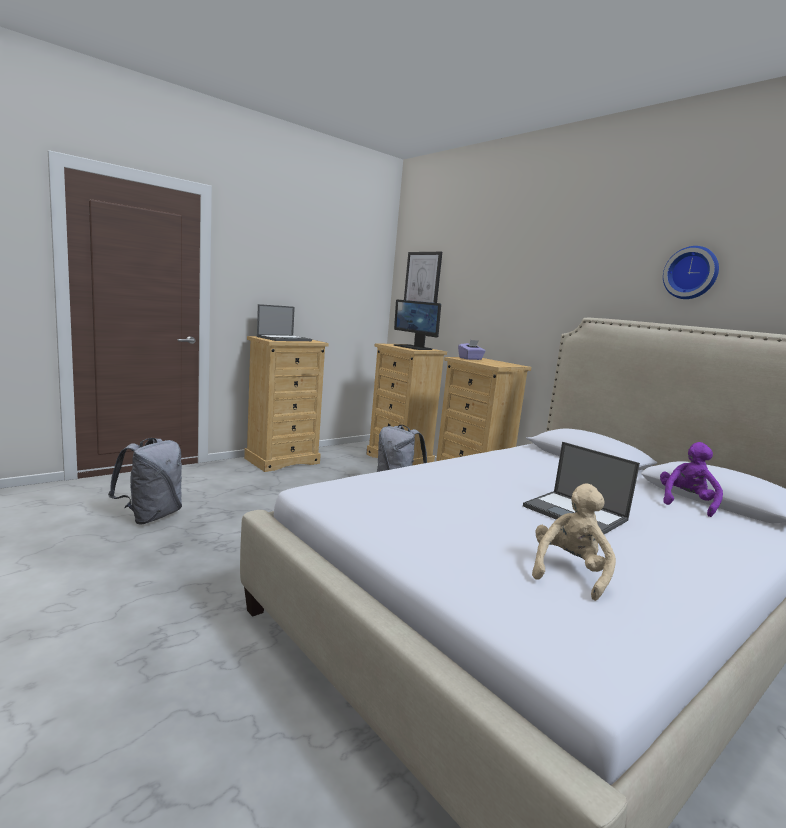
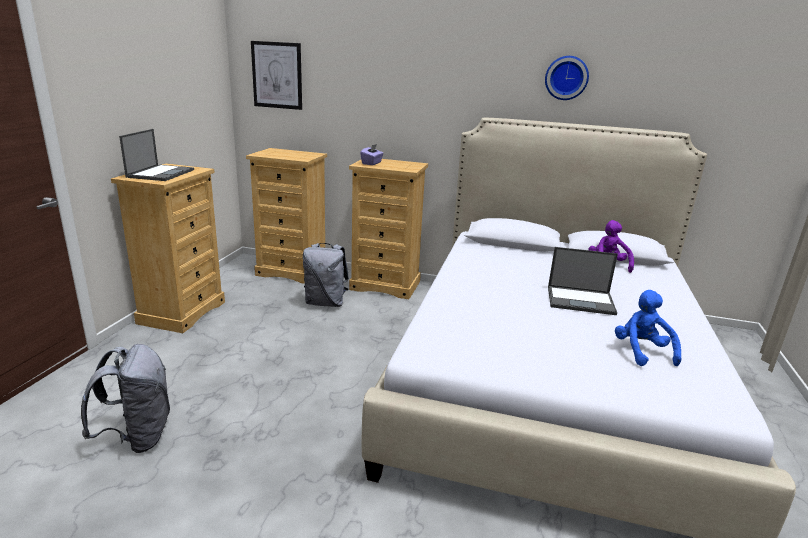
camera: 35 degrees left, 10 degrees up
monitor [394,300,441,350] -> none
beige plush toy [532,483,616,601] -> blue plush toy [615,290,681,366]

